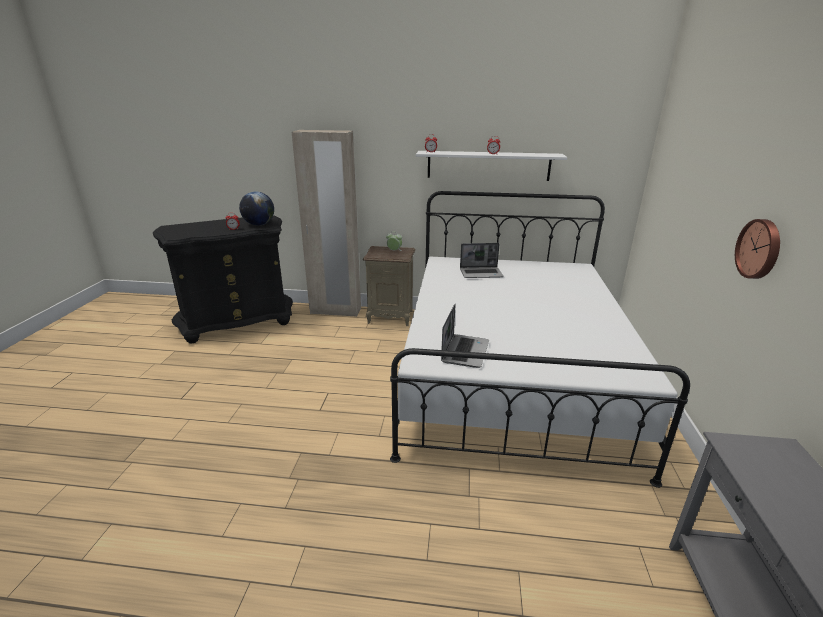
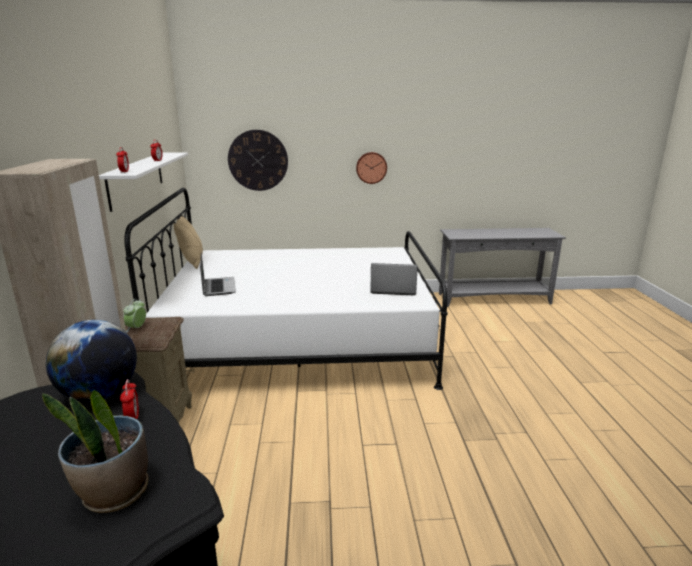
camera: 100 degrees left, 5 degrees down
none -> potted plant [42,390,148,513]
none -> beige pillow [174,213,203,269]
none -> wall clock [228,130,288,191]

